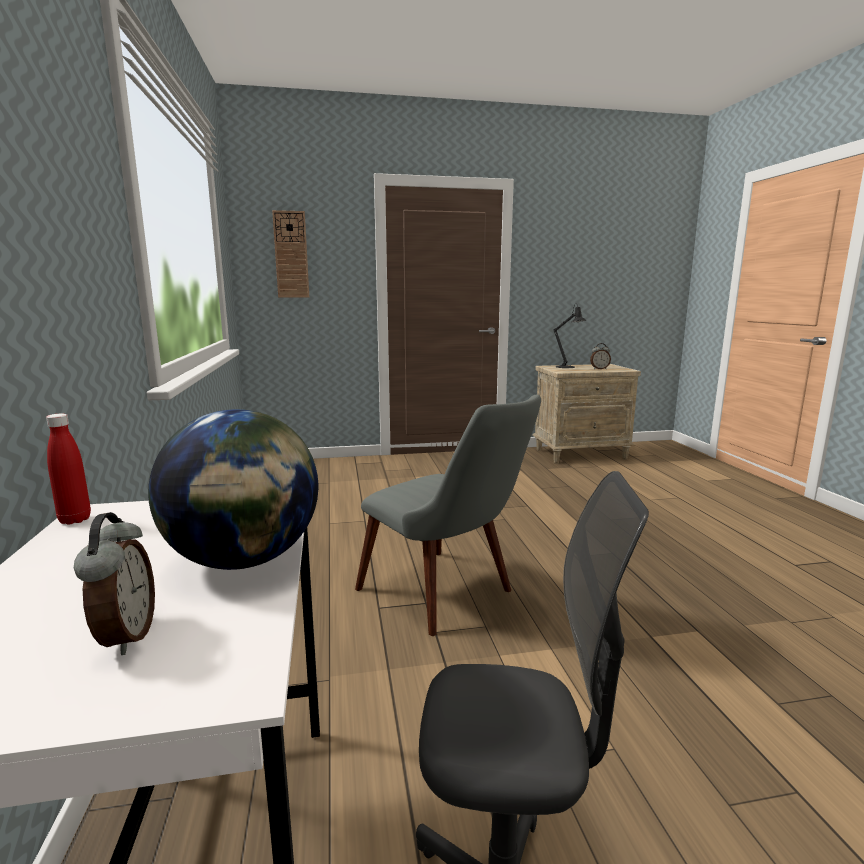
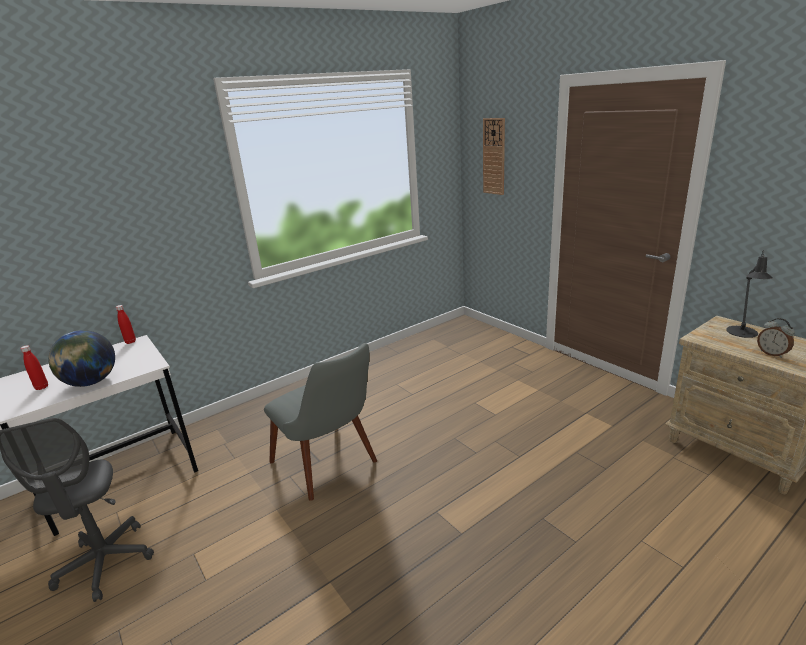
camera: 65 degrees right, 10 degrees up
alarm clock [74,512,155,655] -> red bottle [20,345,48,390]
grey chair [355,394,541,636] -> grey chair turned 60 degrees counterclockwise [264,343,377,501]

